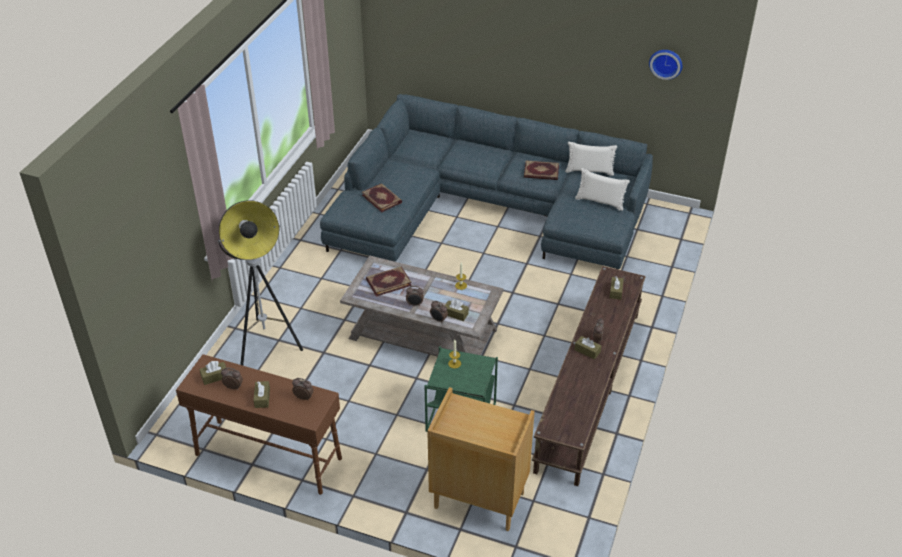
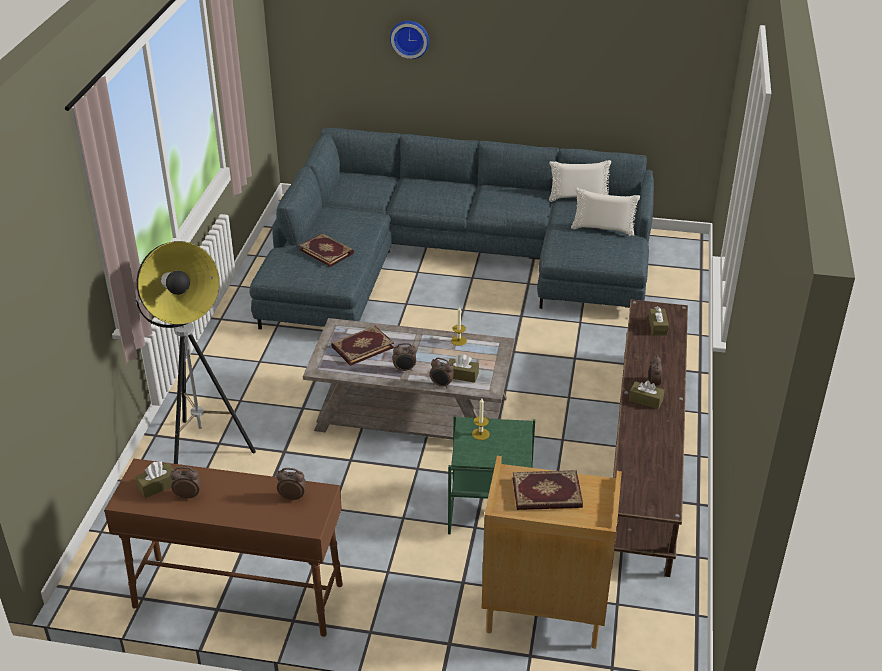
camera: 10 degrees left, 5 degrees down
brown tissue box [253,381,270,408] -> none
book [524,160,559,180] -> book moved to [513,470,583,510]
wall clock [649,50,682,80] -> wall clock moved to [390,21,429,59]

